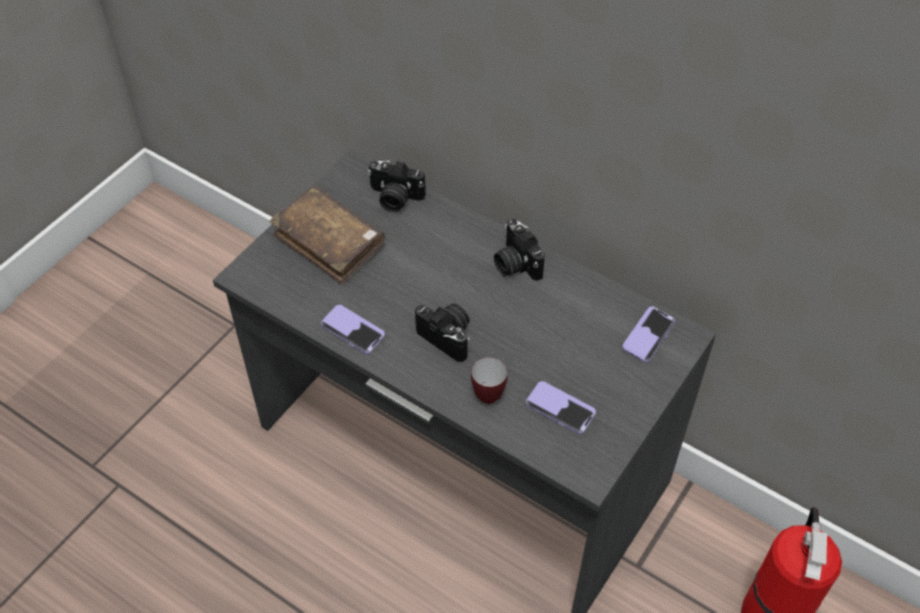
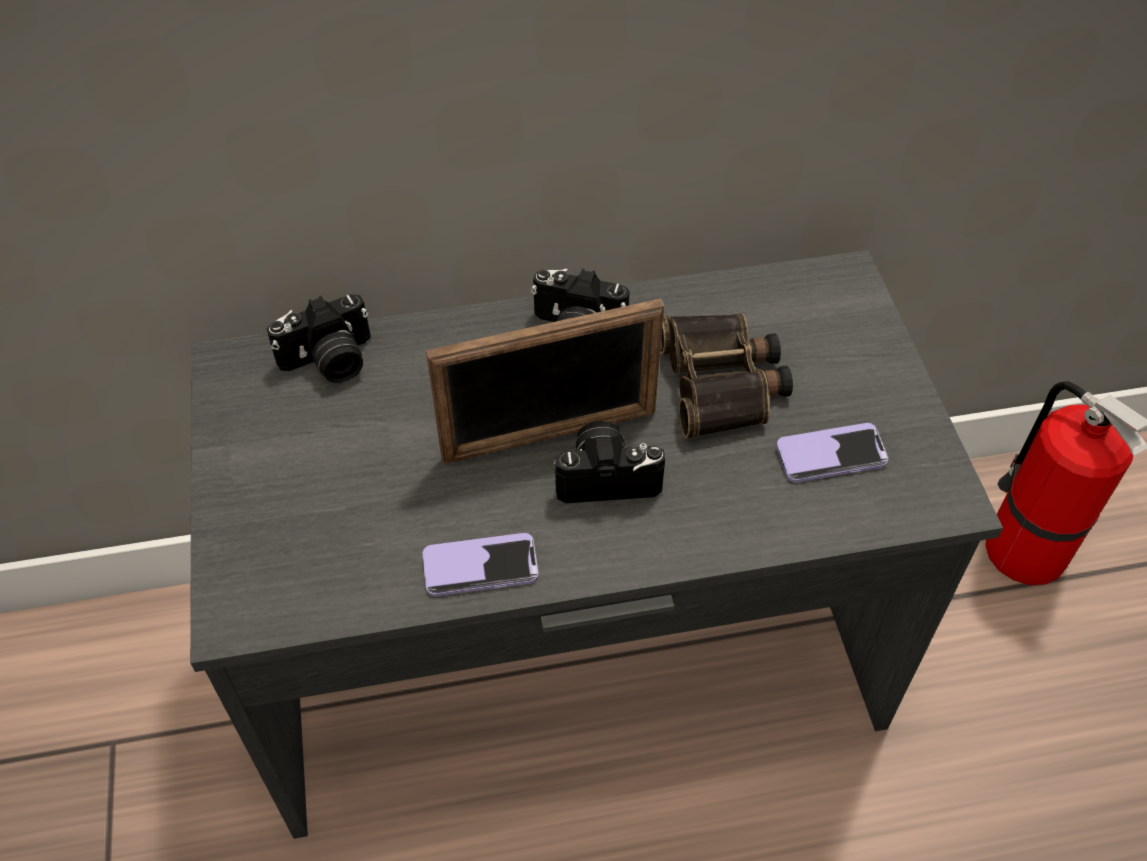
camera: 45 degrees left, 0 degrees up
brown book [270,186,385,285] -> none
mug [471,357,508,404] -> none
phone [622,306,675,363] -> none
none -> picture frame [426,298,664,463]
none -> binoculars [660,314,793,438]

